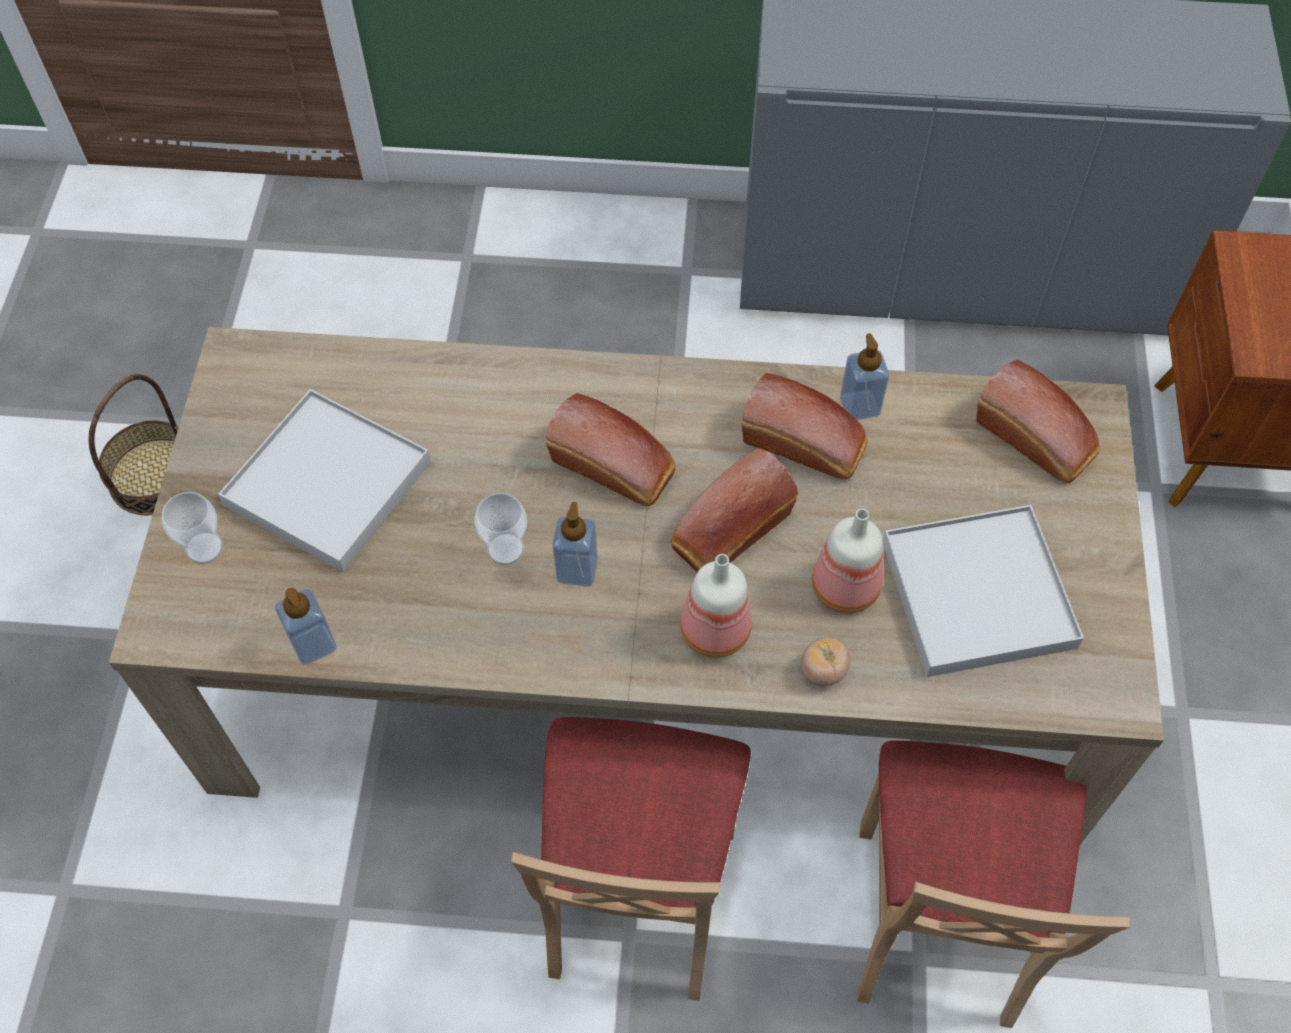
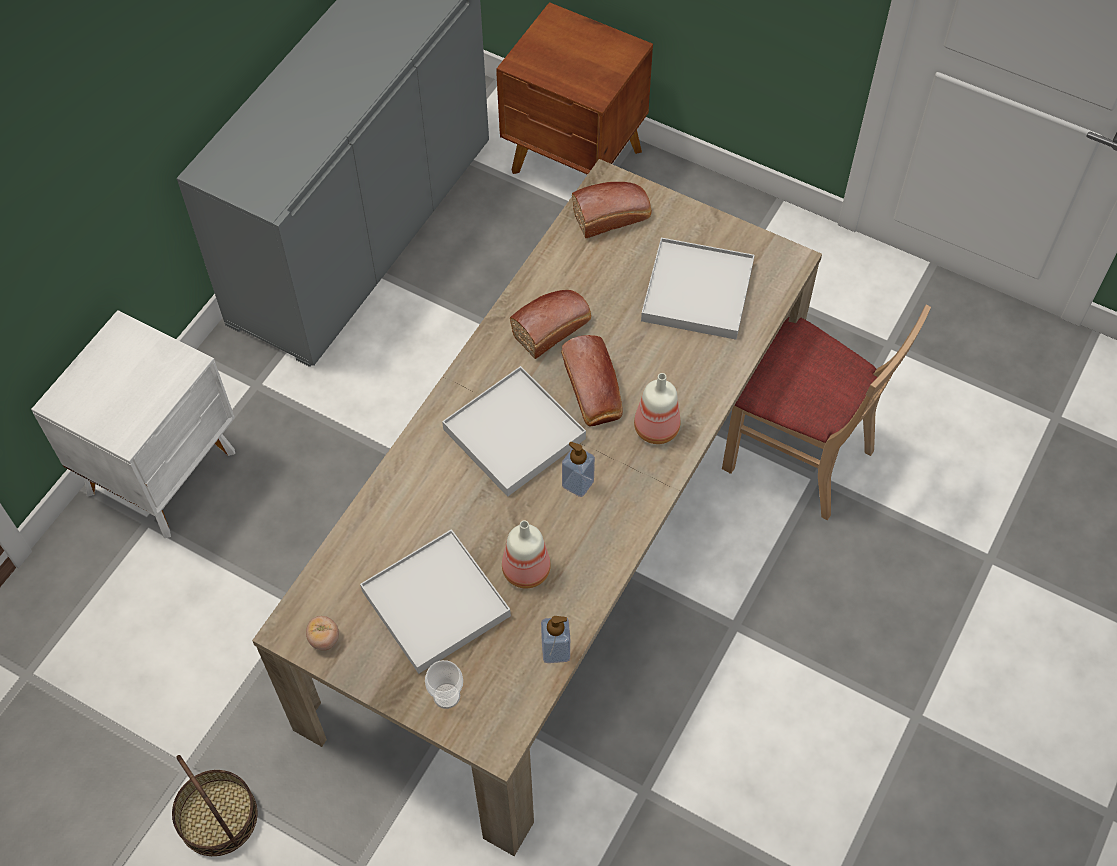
camera: 65 degrees left, 0 degrees up
cup [475,493,527,565] -> none
beige chair [511,717,751,1001] -> none
bread [545,393,676,506] -> white tray [442,366,586,497]
tomato [801,637,850,686] -> tomato moved to [306,616,339,651]
bottle [812,509,883,613] -> bottle moved to [502,520,551,588]
soap dispenser [840,333,889,420] -> none
none -> white nightstand [31,310,235,538]

